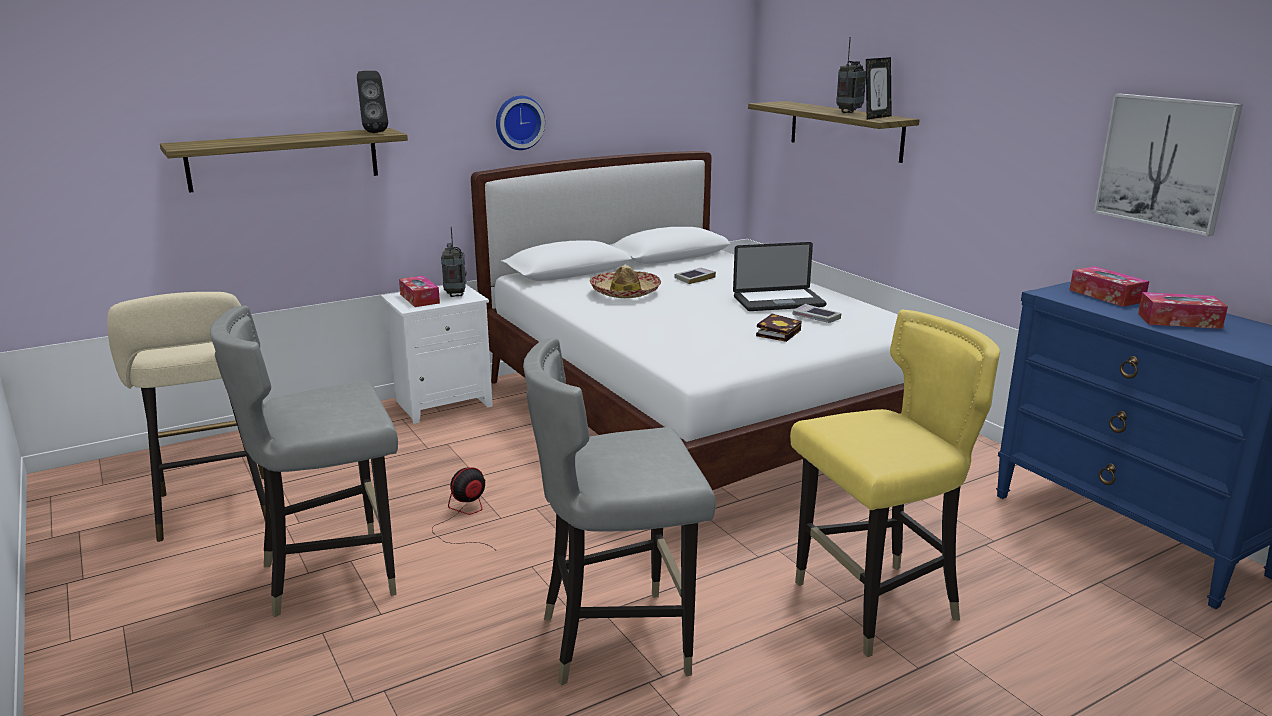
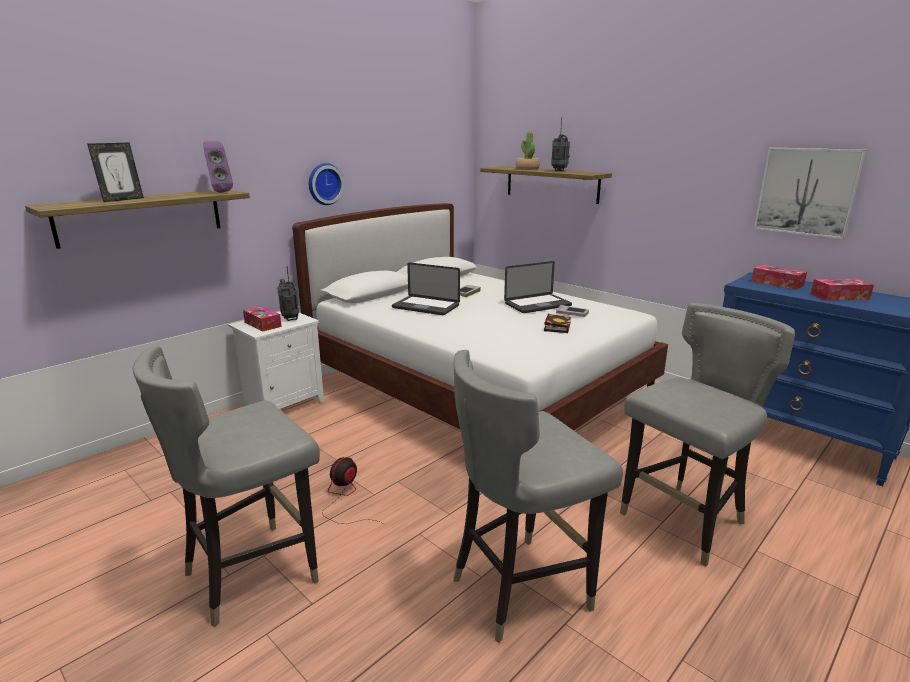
camera: 15 degrees left, 0 degrees up
beige stool [107,292,266,542] -> none
black speaker [357,71,388,133] -> purple speaker [203,141,233,193]
hat [589,265,661,298] -> laptop [392,262,460,315]
yellow chair [790,309,1000,657] -> grey chair [620,303,795,567]
picture frame [866,57,892,119] -> picture frame moved to [87,143,144,202]
none -> potted plant [516,131,540,170]

